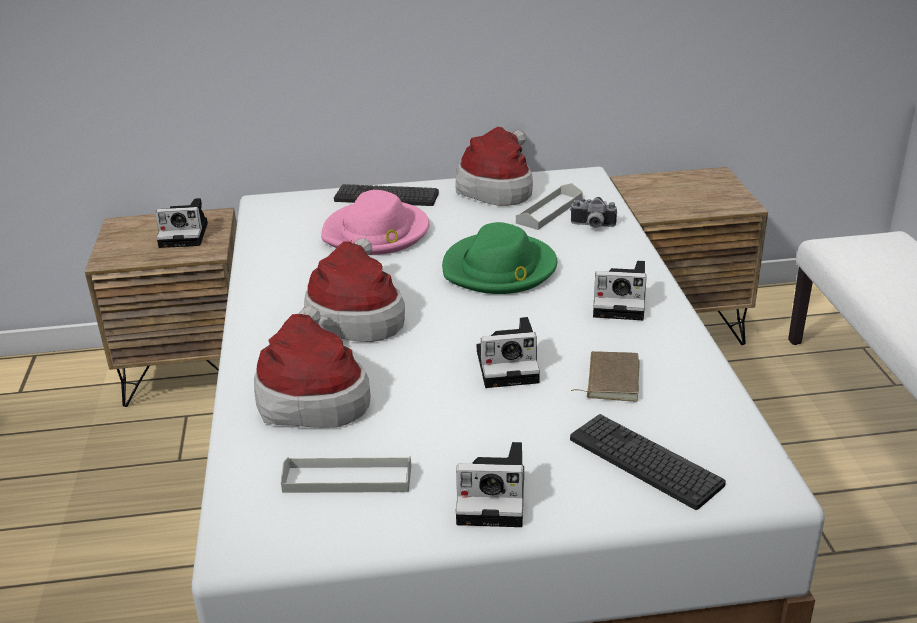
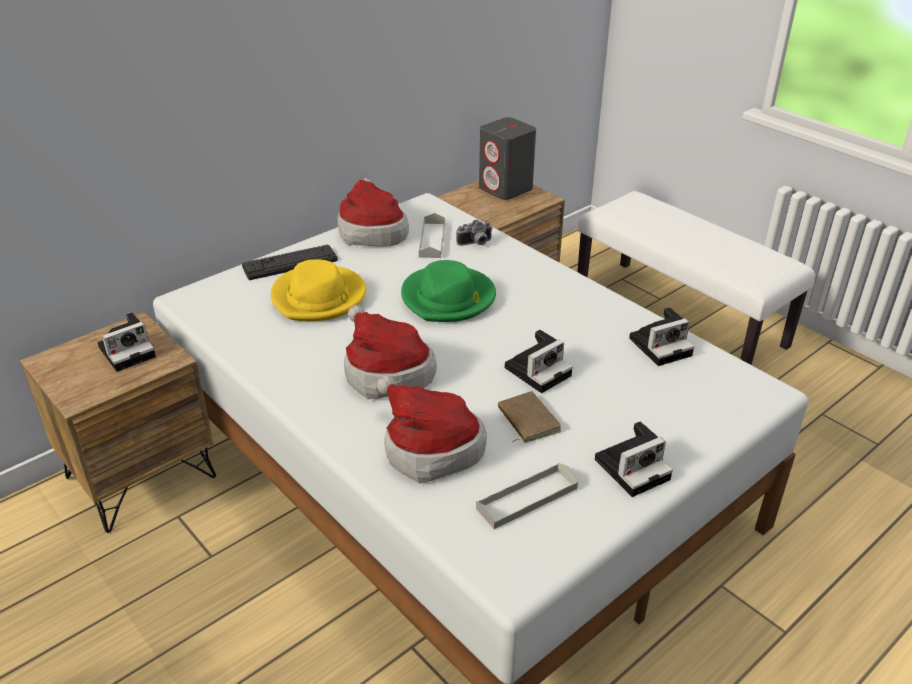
camera: 35 degrees left, 5 degrees up
pink hat [321,190,429,255] -> yellow hat [271,259,366,321]
keyboard [570,414,726,510] -> none
brown book [571,351,640,402] -> brown book moved to [498,391,561,443]
camera [593,261,647,320] -> camera moved to [629,307,694,366]
none -> grey speaker [479,117,536,200]

